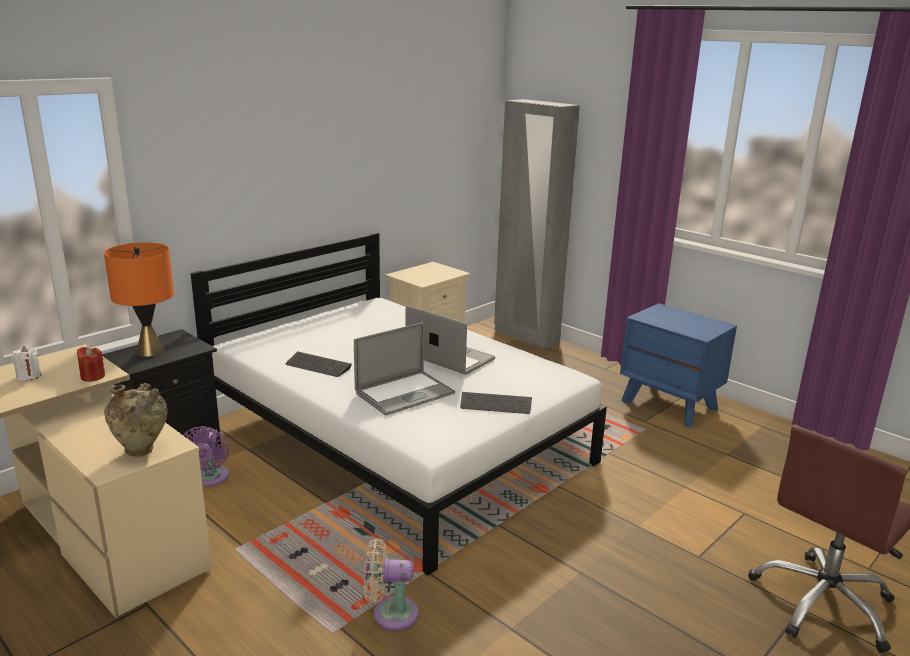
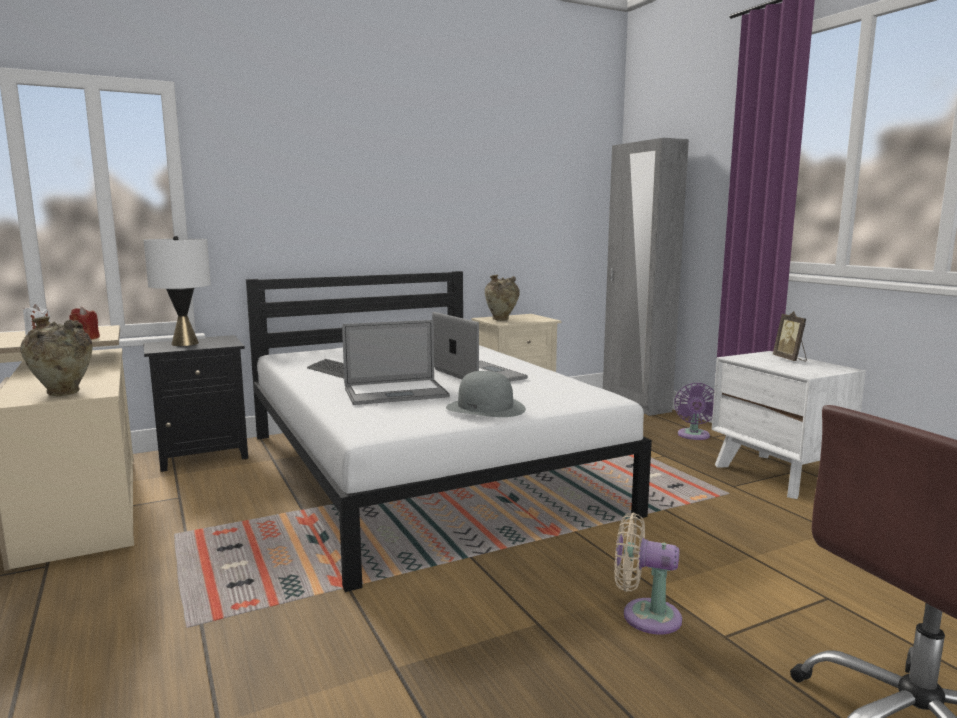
camera: 20 degrees right, 10 degrees down
orange table lamp [104,242,174,357] -> white table lamp [144,236,211,346]
purple fan [183,426,229,486] -> purple fan moved to [674,383,714,440]
beige fan [364,538,419,631] -> beige fan moved to [614,513,682,634]
keyboard [460,392,532,414] -> grey hat [446,371,526,417]
blue nightstand [620,303,737,428] -> white nightstand [712,351,866,499]
none -> beige vase [485,275,519,321]
none -> picture frame [773,311,807,361]

